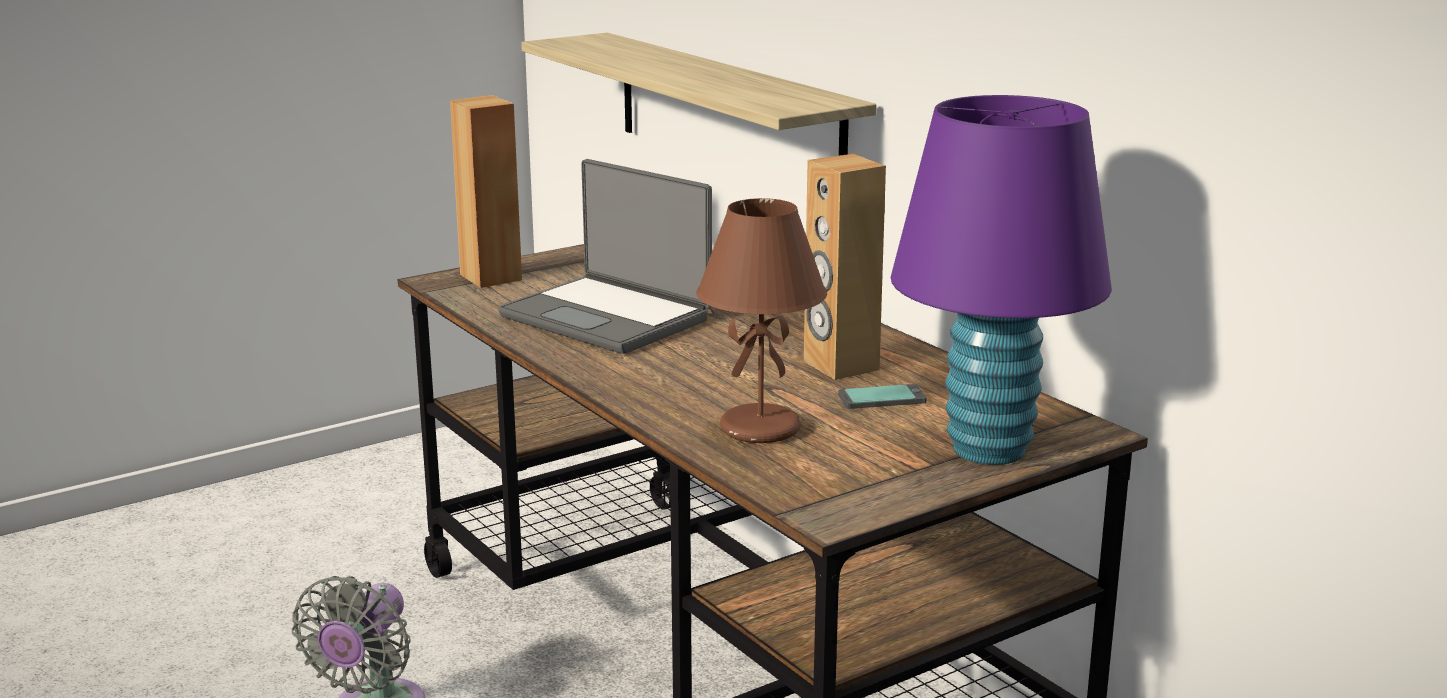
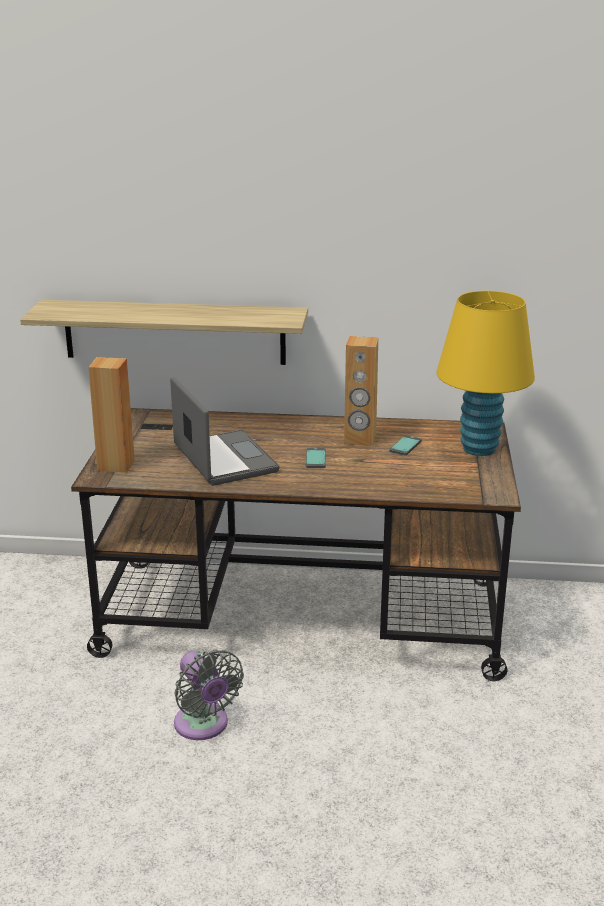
camera: 50 degrees left, 5 degrees up
laptop [498,159,712,354] -> laptop turned 105 degrees counterclockwise [170,377,279,486]
brown table lamp [696,198,827,443] -> none
purple table lamp [891,95,1112,465] -> yellow table lamp [437,291,535,456]
none -> phone [305,448,326,468]

